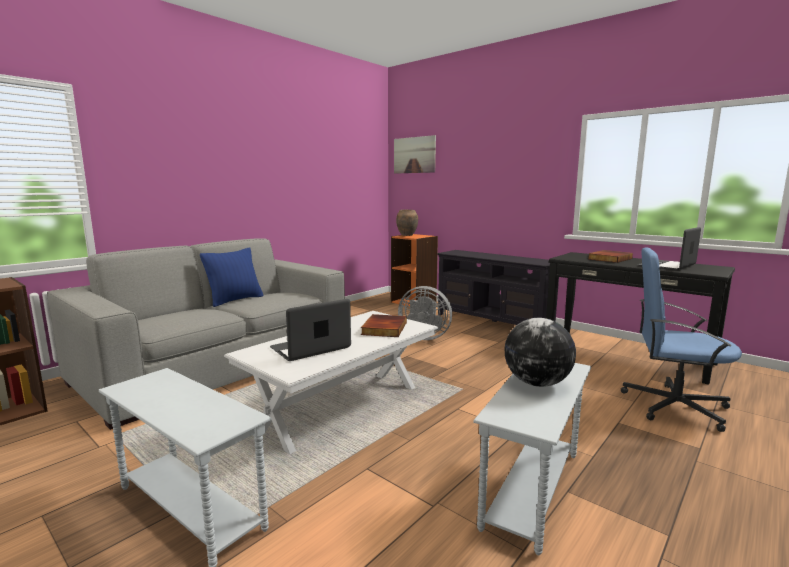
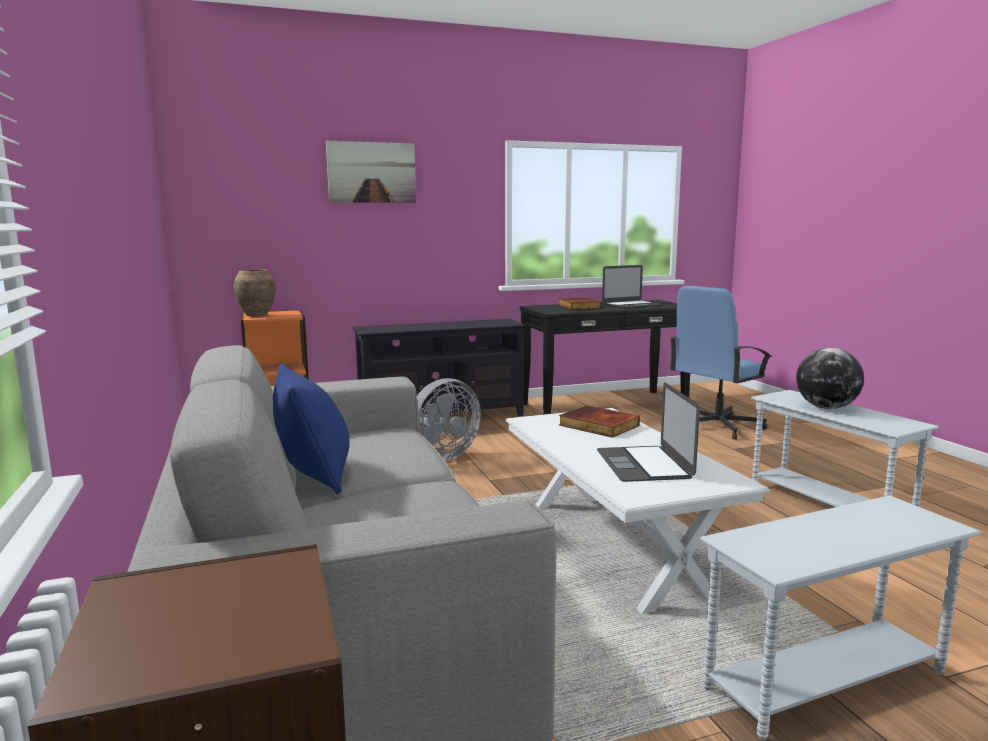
camera: 60 degrees left, 0 degrees up
picture [394,135,436,174] -> picture moved to [326,141,416,203]
laptop [638,227,701,270] -> laptop turned 105 degrees counterclockwise [602,265,664,308]

